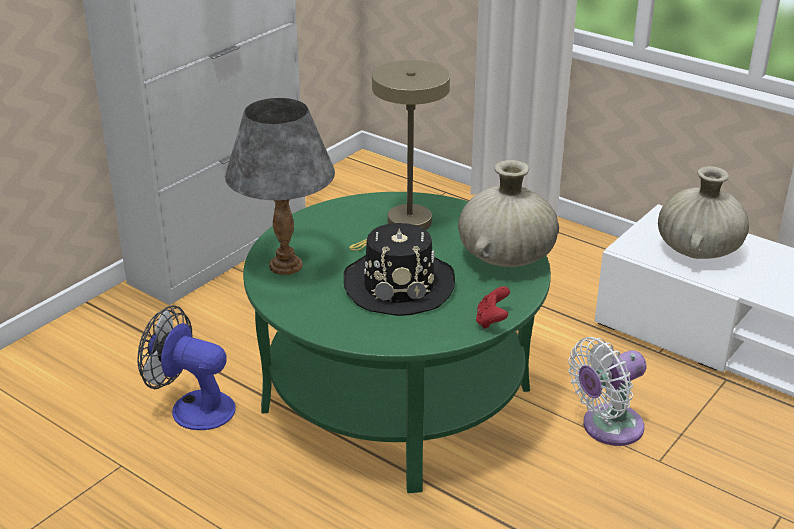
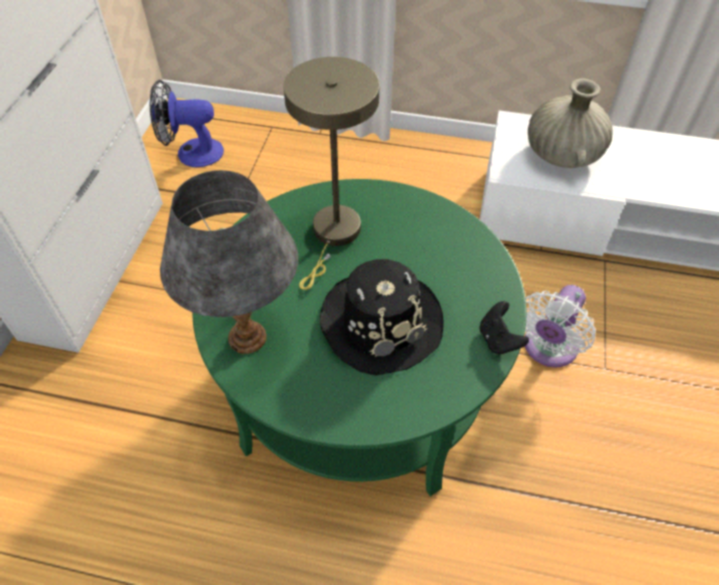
camera: 25 degrees left, 20 degrees up
fan [137,305,236,430] -> fan moved to [150,80,224,167]
beige vase [458,160,559,267] -> none
red game controller [476,286,510,329] -> black game controller [480,301,529,355]

